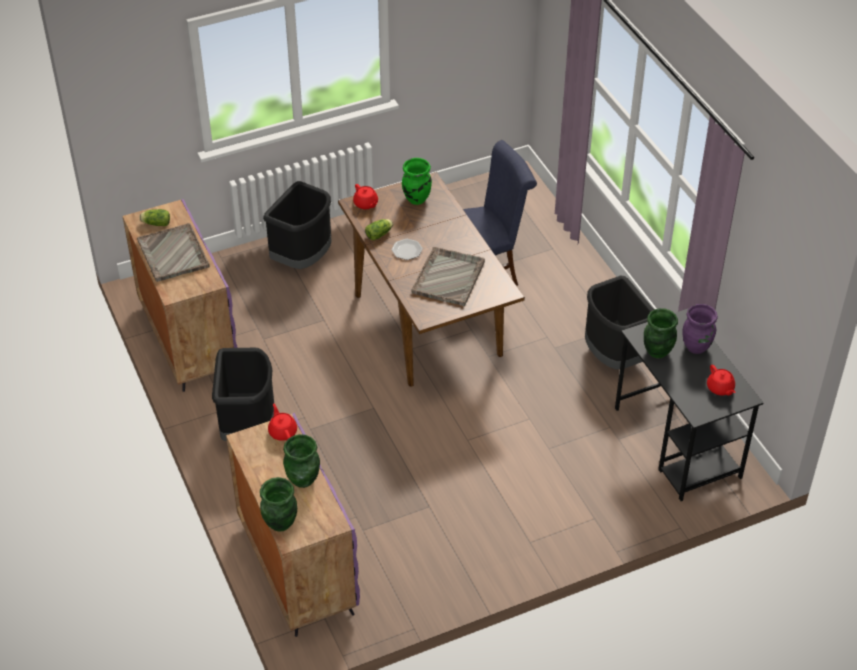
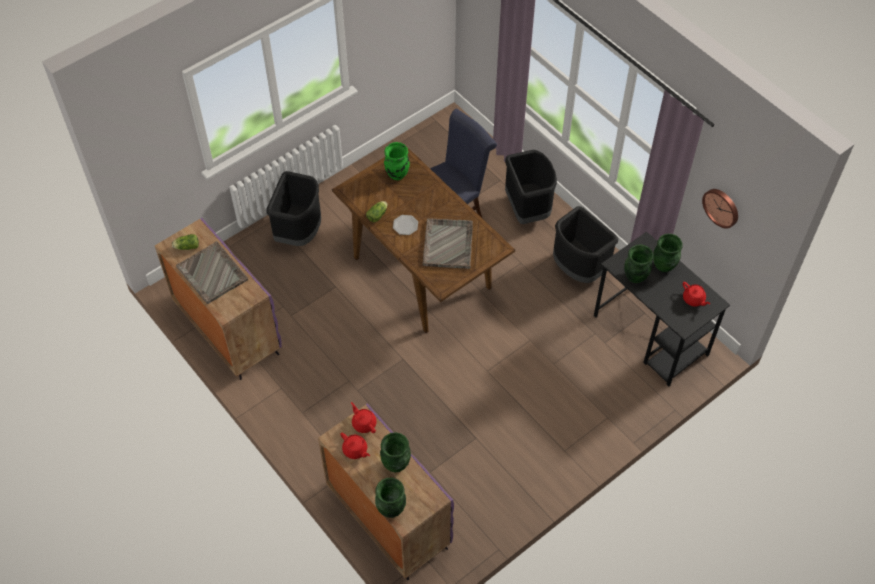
camera: 15 degrees left, 10 degrees up
black trash can [212,348,274,441] -> black trash can moved to [505,150,557,224]
red teapot [353,184,378,209] -> red teapot moved to [340,433,370,459]
purple vase [682,304,718,354] -> green vase [653,234,683,272]
none -> wall clock [702,189,738,229]

